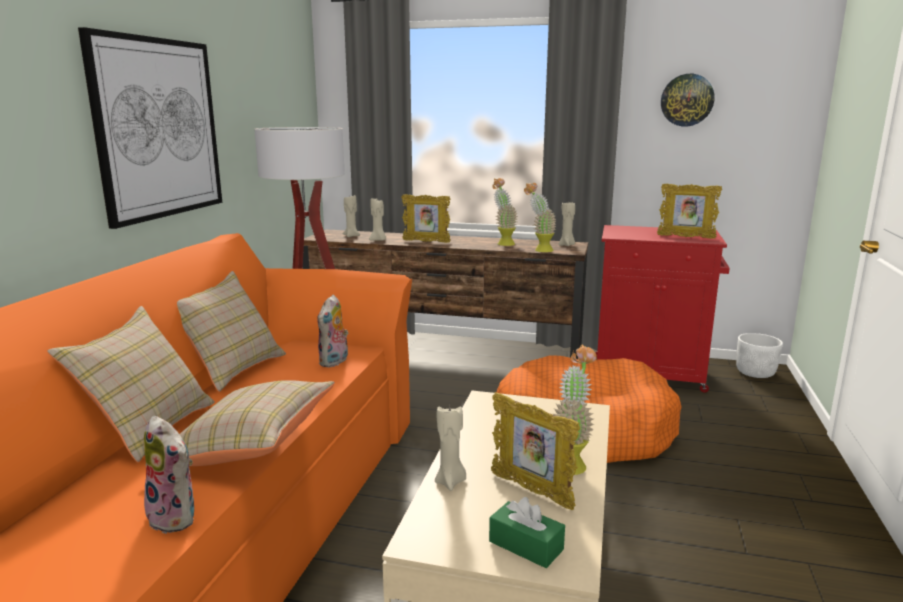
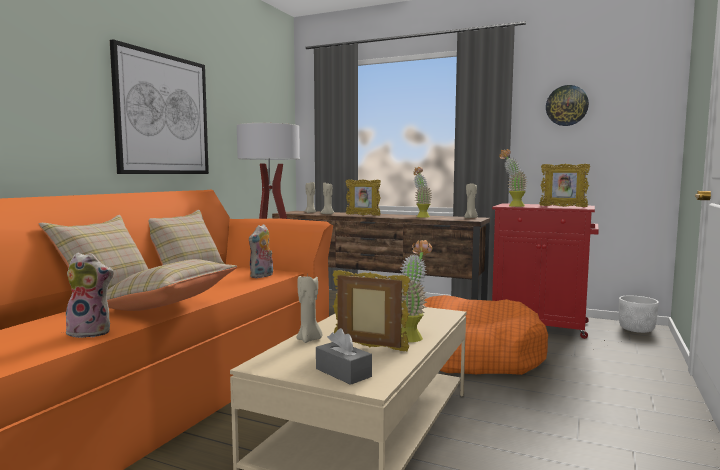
camera: 10 degrees right, 10 degrees down
plush toy [142,416,194,534] -> plush toy turned 45 degrees counterclockwise [60,253,114,338]
green tissue box [489,497,565,568] -> grey tissue box [316,328,372,385]
picture frame [491,392,580,510] -> picture frame turned 150 degrees clockwise [333,270,410,351]
potted plant [524,183,556,252] -> potted plant moved to [499,149,527,207]

